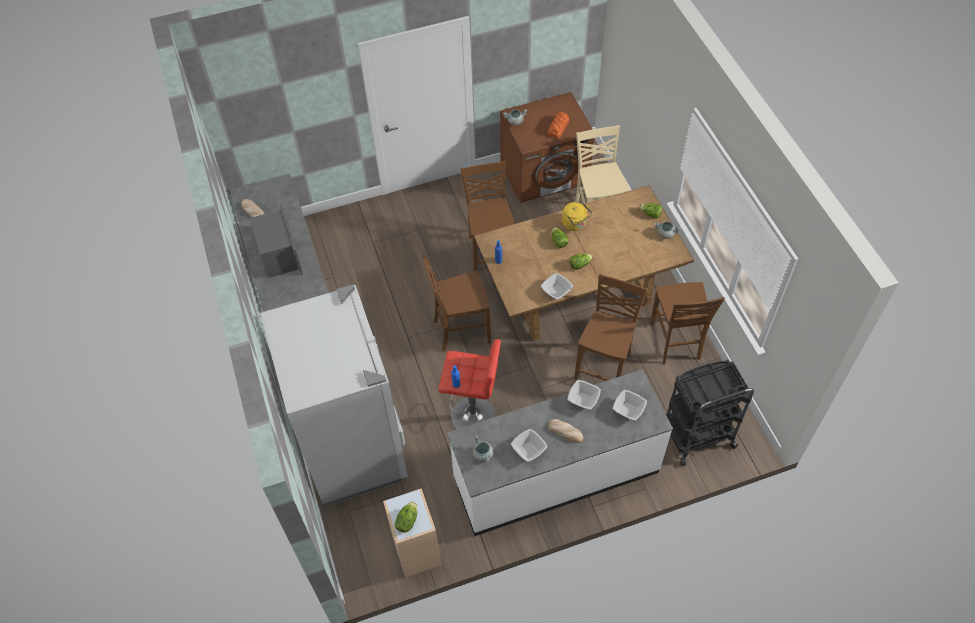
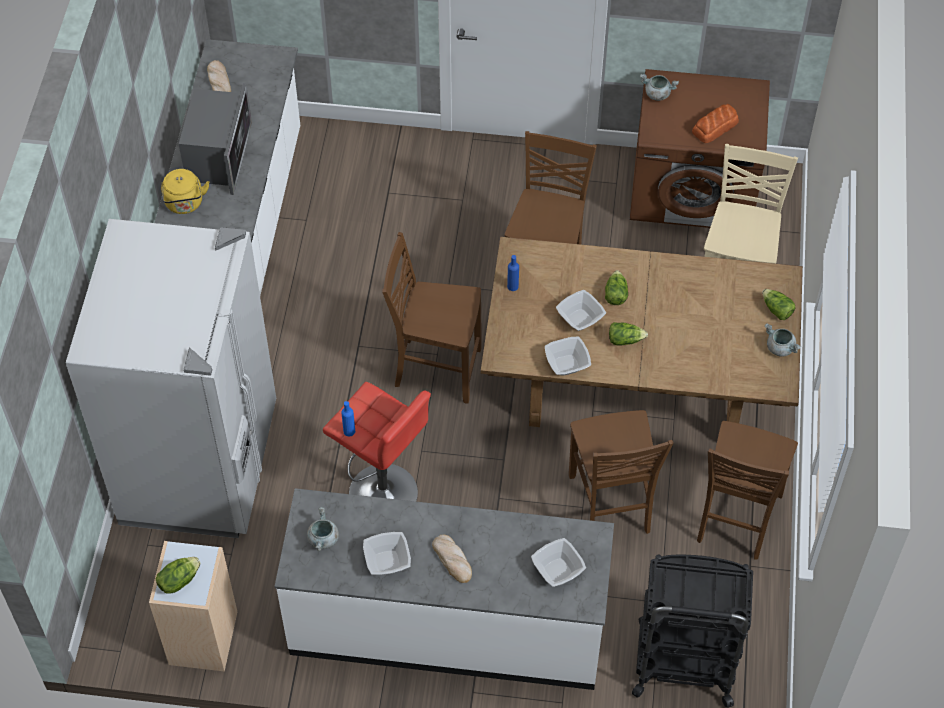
camera: 25 degrees right, 0 degrees up
yellow kettle [562,202,592,231] -> yellow kettle moved to [161,169,210,214]
bowl [567,380,601,410] -> bowl moved to [556,290,606,331]
brown chair [574,274,648,381] -> brown chair turned 120 degrees clockwise [569,410,674,534]

